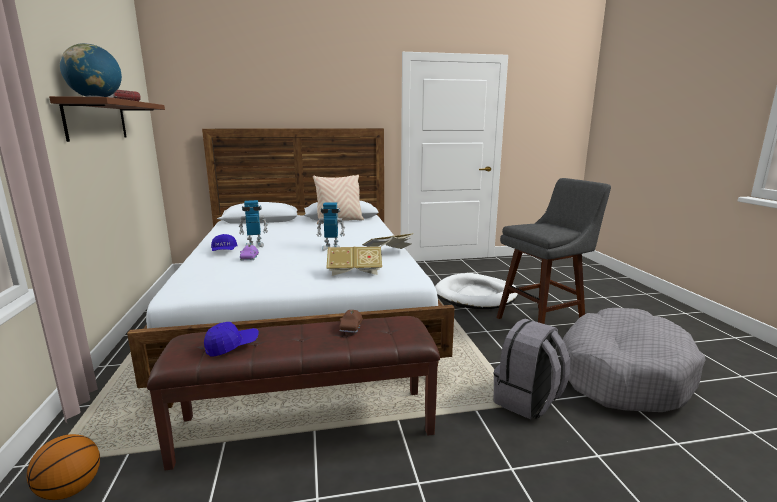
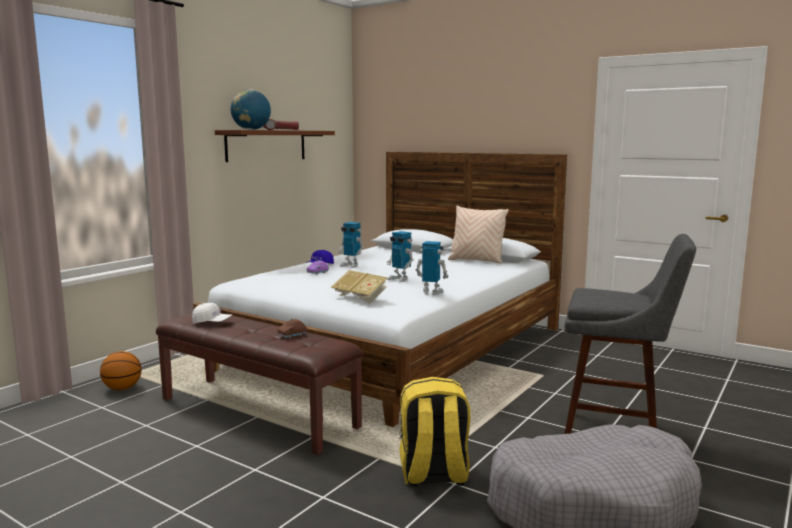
camera: 45 degrees right, 5 degrees down
blue cap [204,322,259,356] -> white cap [192,303,232,324]
book [362,233,414,249] -> toy robot [415,241,449,295]
white dog bed [435,273,518,309] -> none
grey backpack [494,319,570,419] -> yellow backpack [399,377,470,487]

